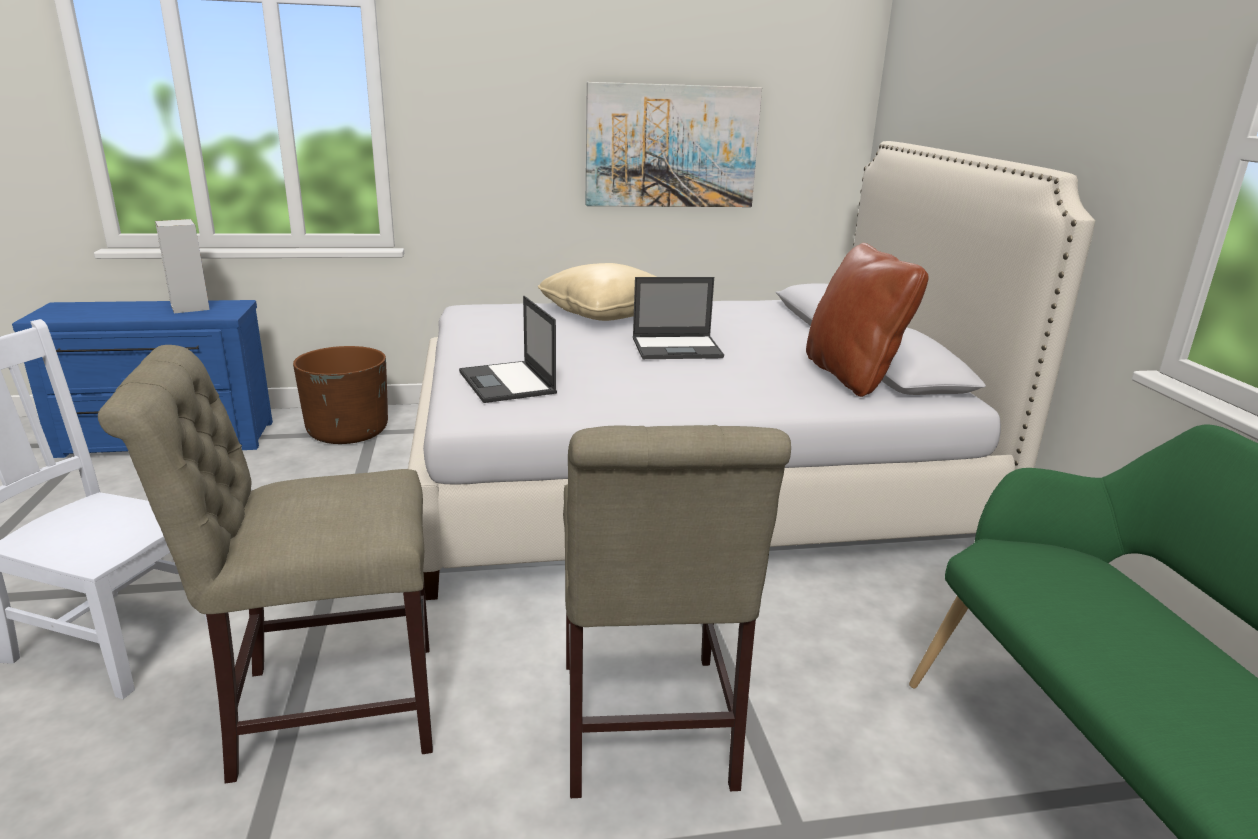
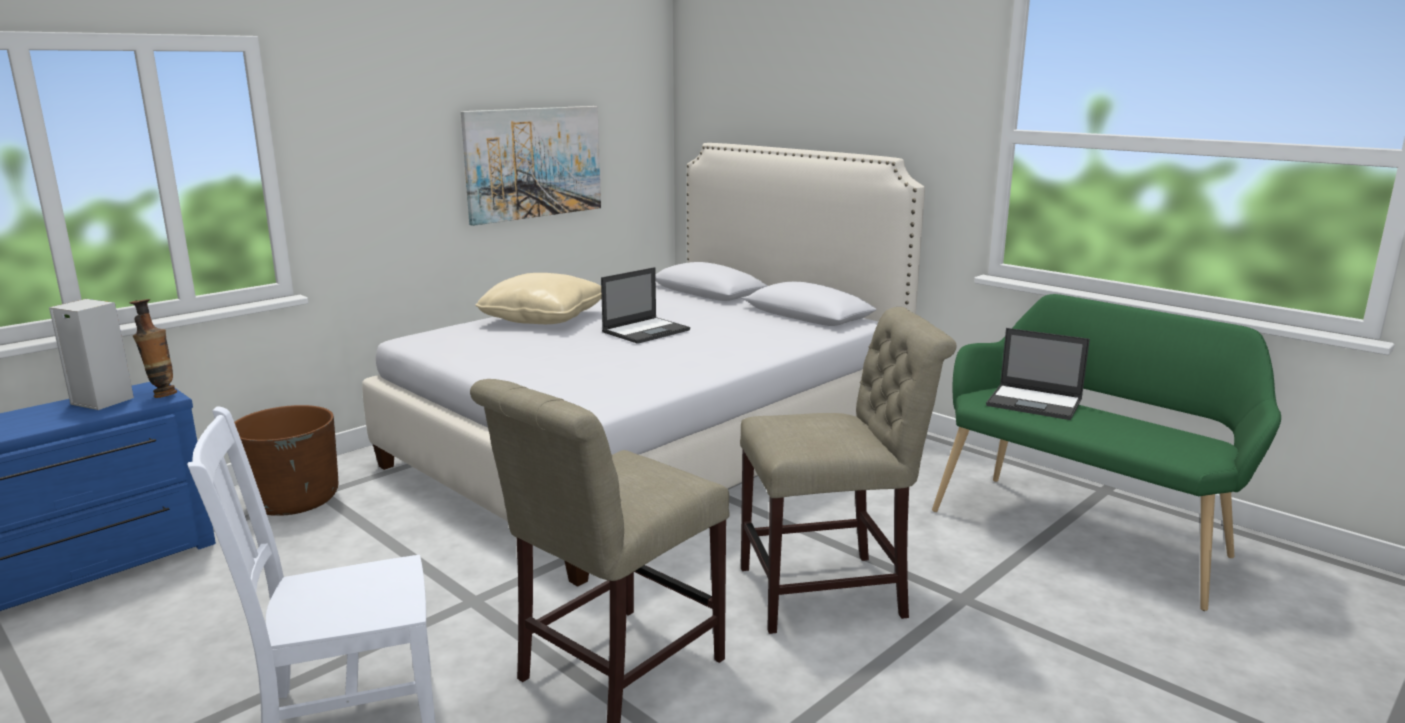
camera: 35 degrees left, 5 degrees down
laptop [459,296,557,403] -> laptop moved to [986,328,1090,420]
beige chair [563,425,791,798] -> beige chair turned 60 degrees counterclockwise [740,307,956,634]
brown pillow [806,243,929,397] -> none
none -> vase [130,299,177,398]

